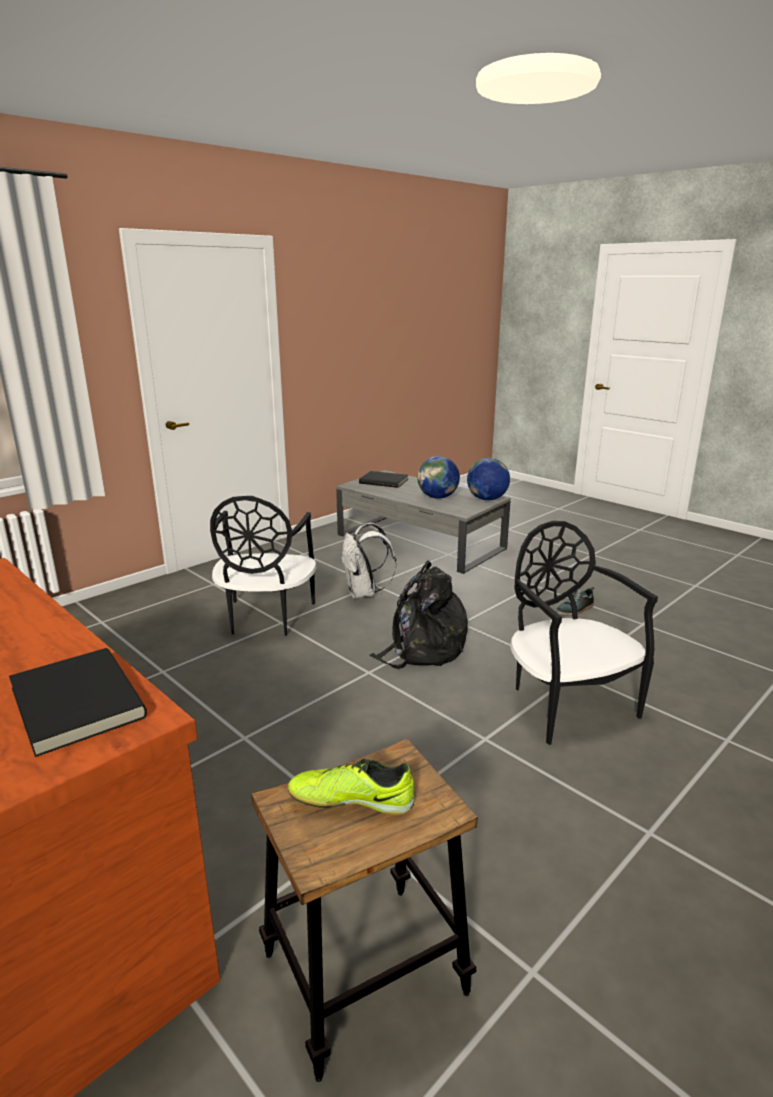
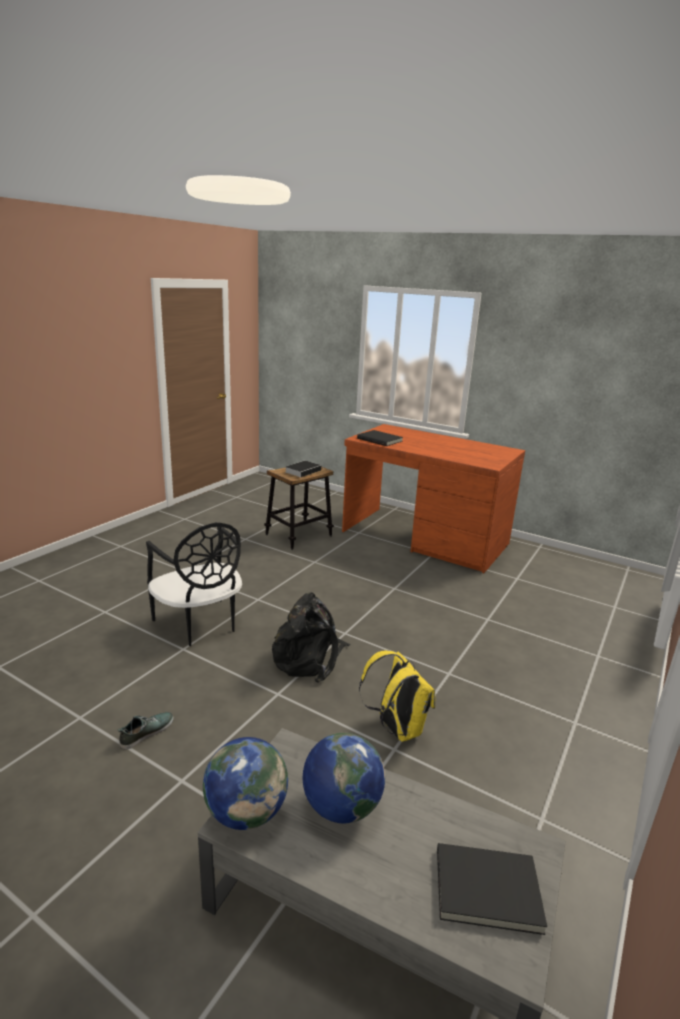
camera: 165 degrees right, 0 degrees up
black chair [210,496,317,636] -> none
shoe [288,759,414,815] -> book [285,461,321,477]
white backpack [342,523,396,599] -> yellow backpack [359,650,435,742]

